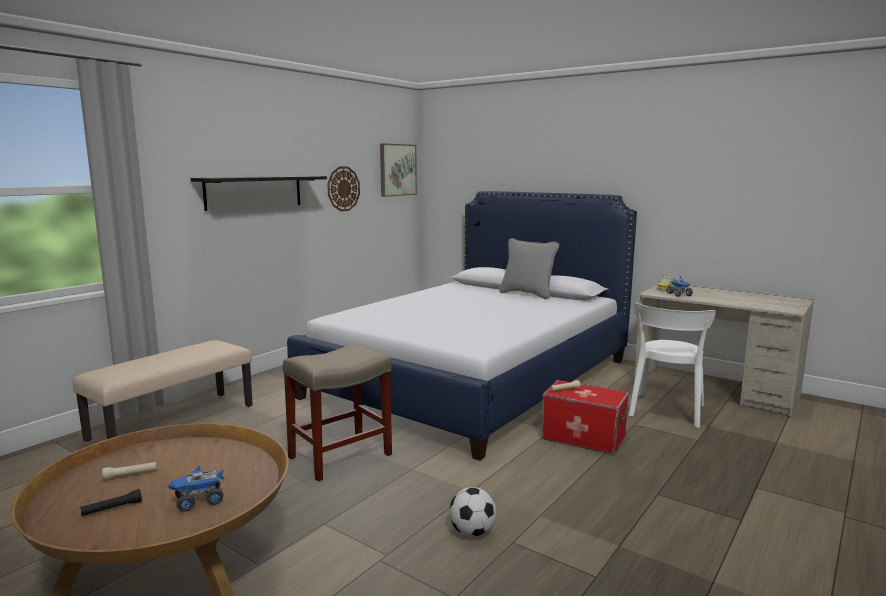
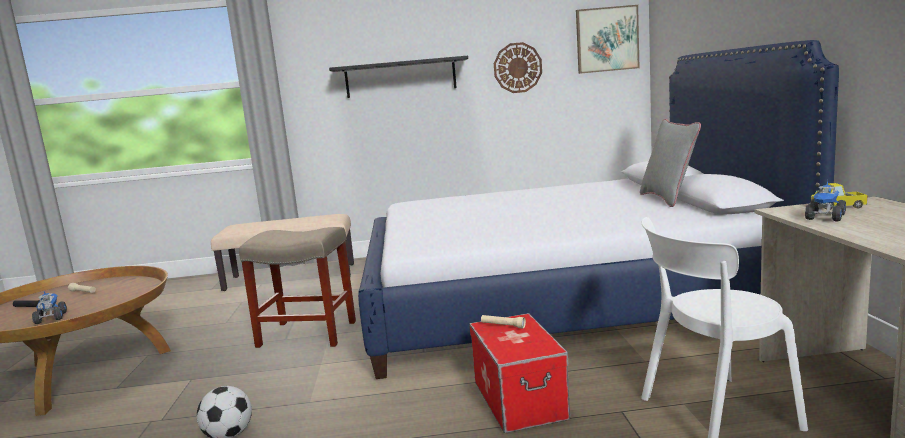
camera: 50 degrees right, 0 degrees up
toy truck [168,466,225,512] -> toy truck turned 45 degrees clockwise [32,292,67,324]

